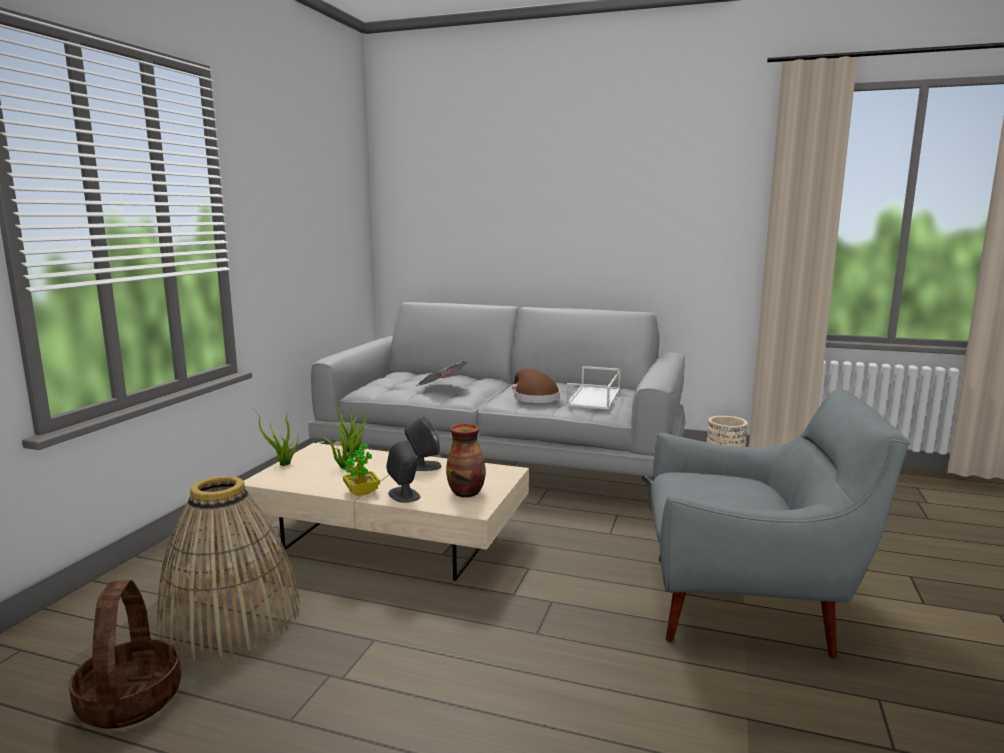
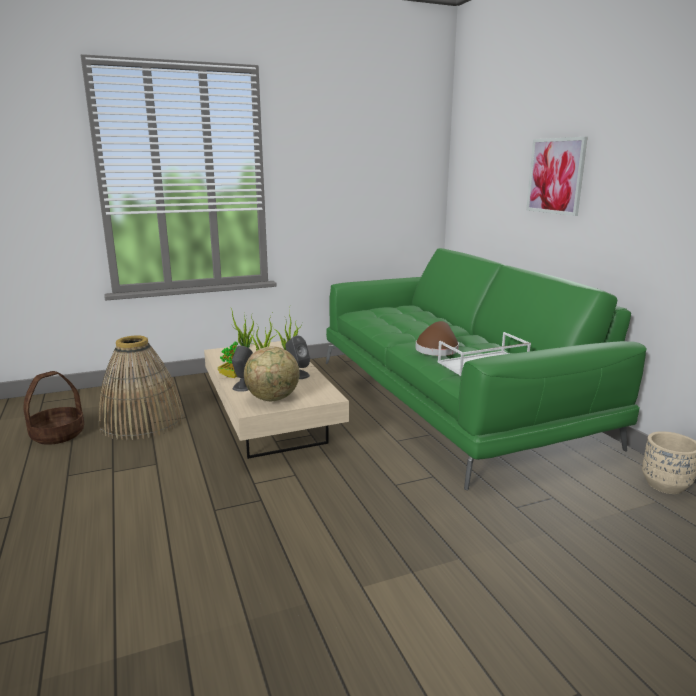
camera: 50 degrees right, 5 degrees up
grey sofa [308,302,686,513] -> green sofa [326,248,647,490]
newspaper [416,361,468,386] -> none
vase [446,424,486,498] -> globe [244,346,300,401]
grey armchair [652,389,910,659] -> none
none -> picture [526,137,588,216]

